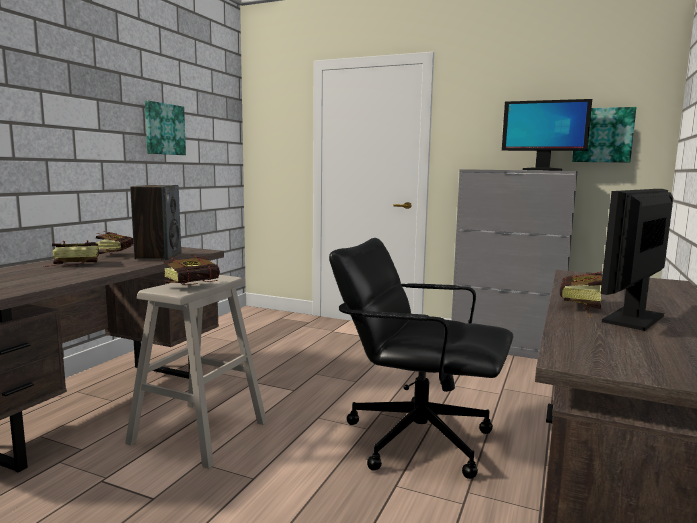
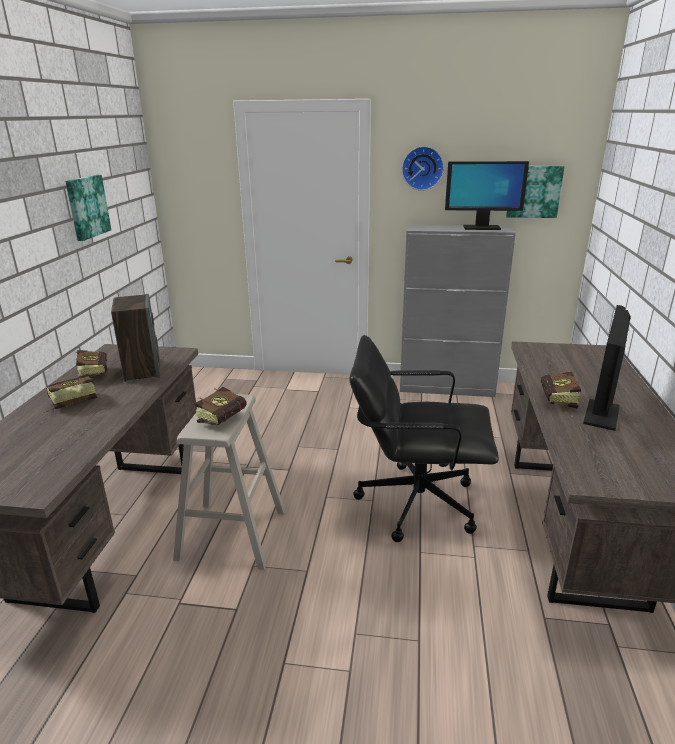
camera: 15 degrees left, 15 degrees up
none -> wall clock [402,146,444,191]

